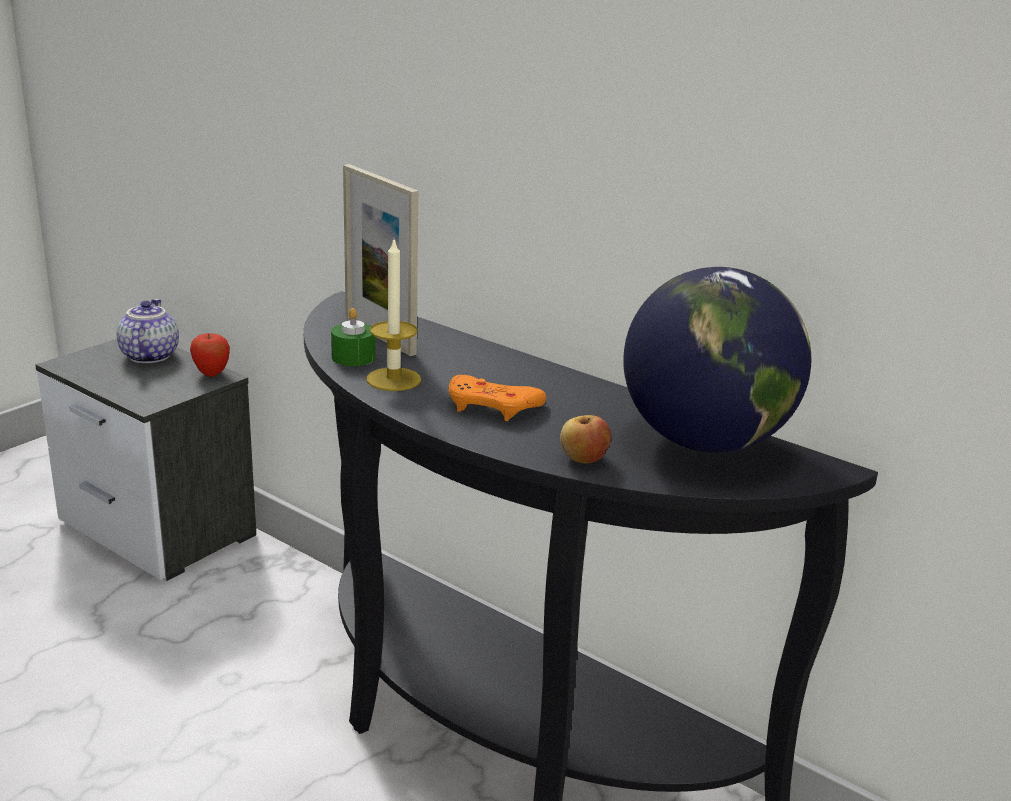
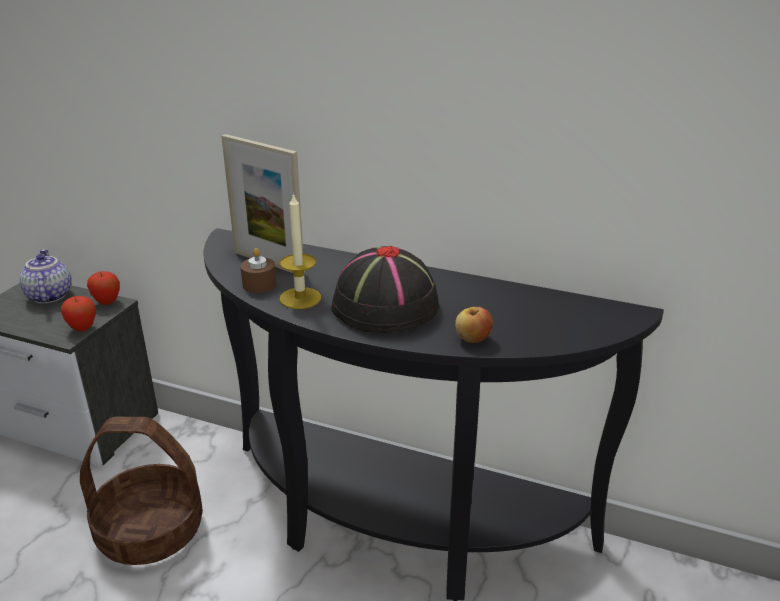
camera: 15 degrees left, 5 degrees up
green candle [331,308,376,366] -> brown candle [240,248,277,293]
orange game controller [448,375,546,421] -> black hat [331,246,439,333]
globe [623,267,811,453] -> none
none -> apple [61,296,96,332]
none -> basket [80,417,203,565]

